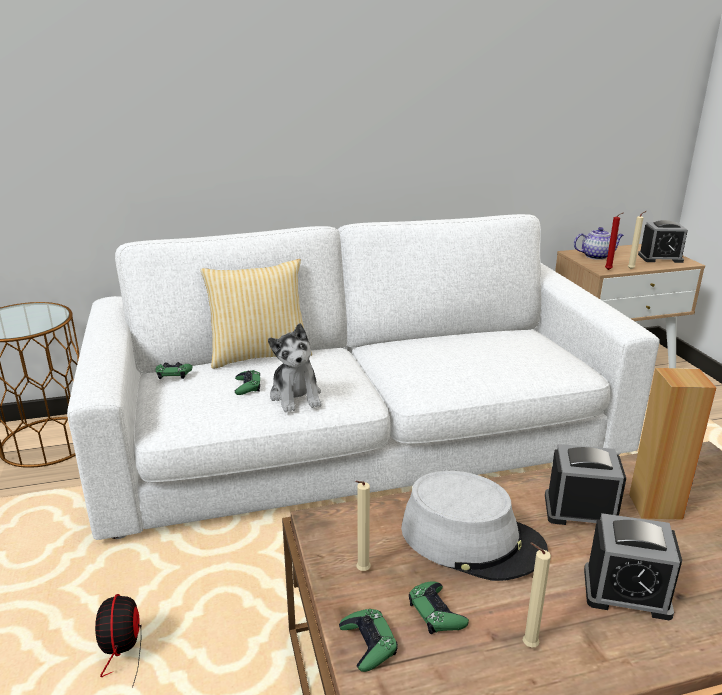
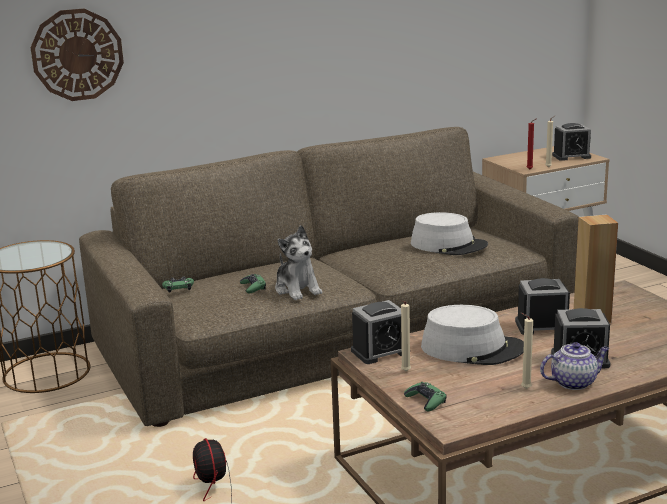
camera: 10 degrees left, 5 degrees down
white sofa [67,214,660,540] -> brown sofa [79,127,579,427]
pillow [201,259,312,369] -> none
green game controller [409,582,469,634] -> none
teapot [574,227,624,260] -> teapot moved to [540,342,609,390]
none -> wall clock [30,9,124,101]
none -> alarm clock [351,300,402,364]
none -> grey hat [411,212,488,255]

